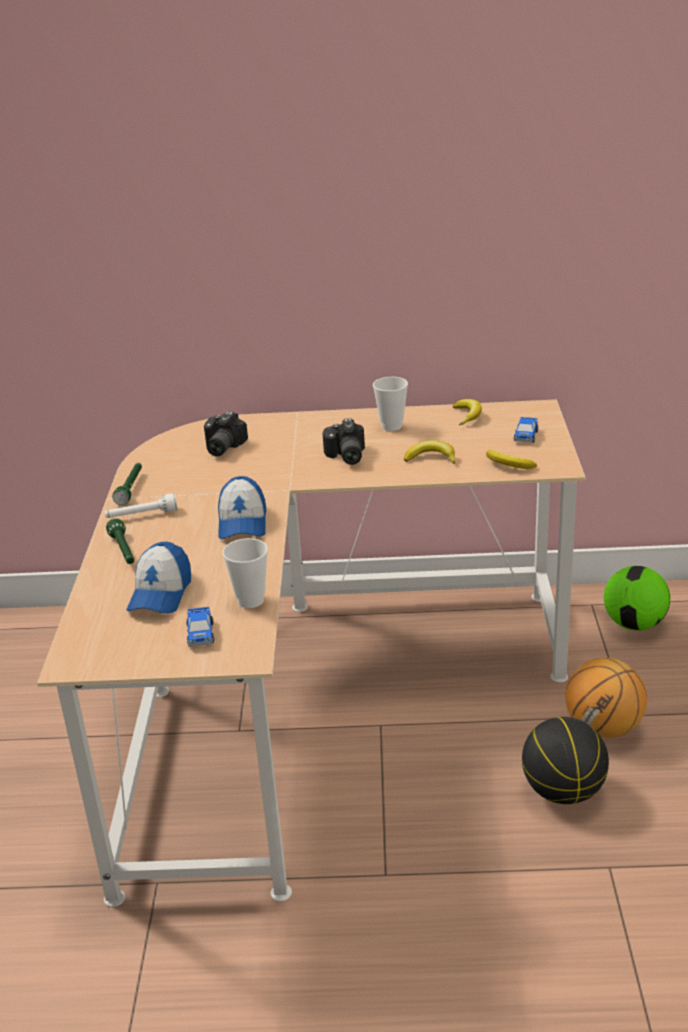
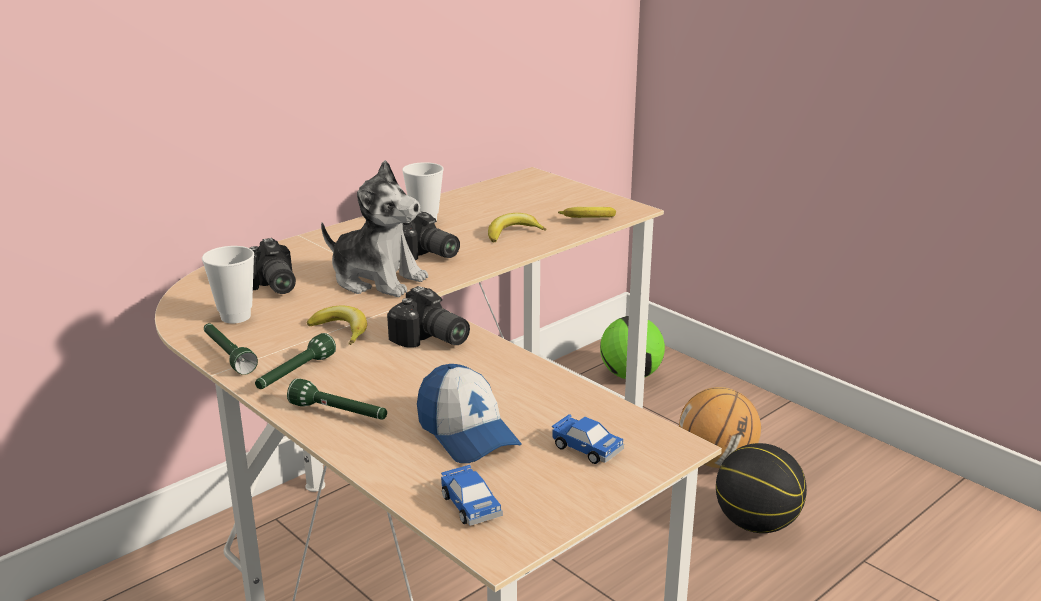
camera: 45 degrees left, 5 degrees down
white flashlight [105,493,177,518] -> green flashlight [255,333,336,389]
cap [218,476,266,539] -> camera [387,286,470,347]
cup [222,538,268,608] -> cup moved to [202,246,254,324]
banana [452,399,482,425] -> banana moved to [307,306,367,345]
toy car [514,417,538,443] -> toy car moved to [441,465,502,526]
none -> plush toy [321,160,428,297]

